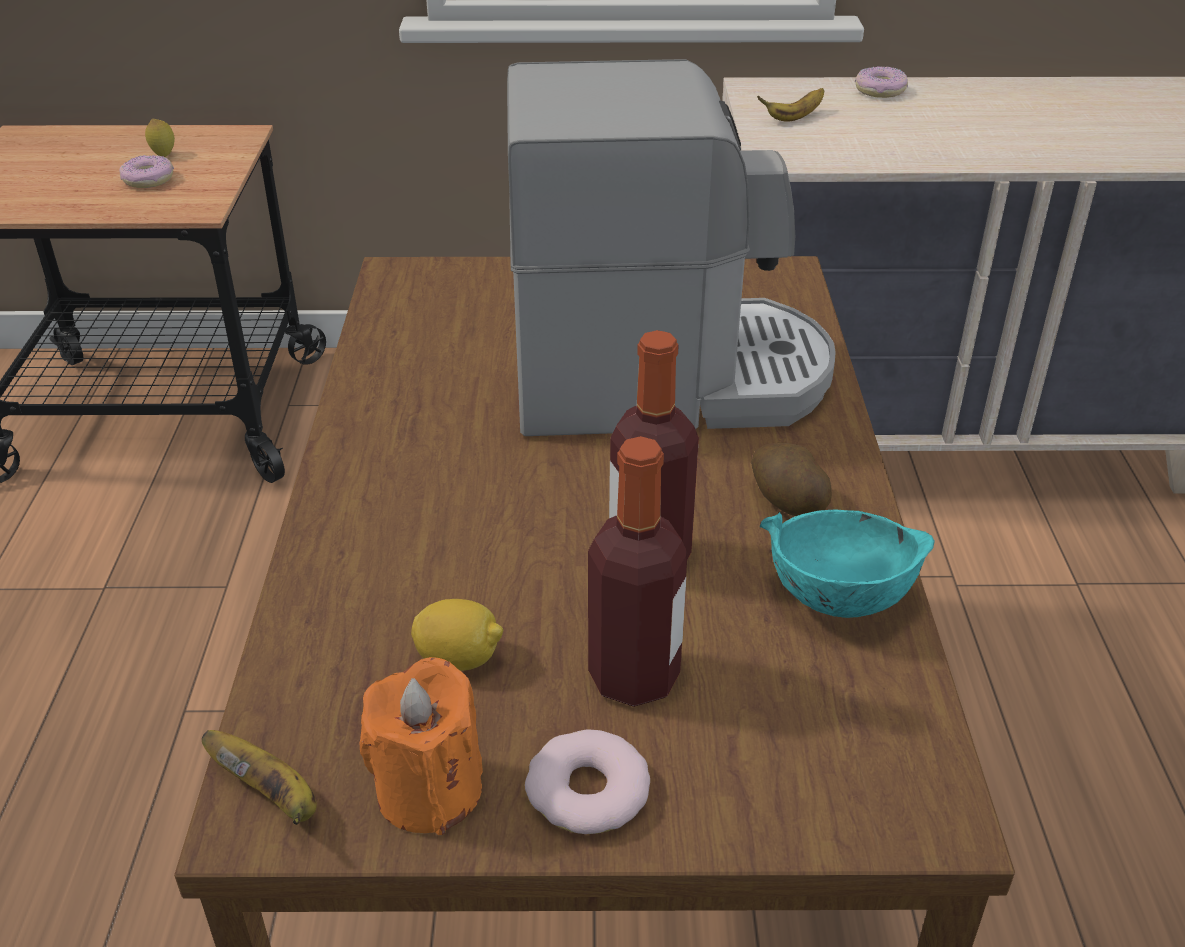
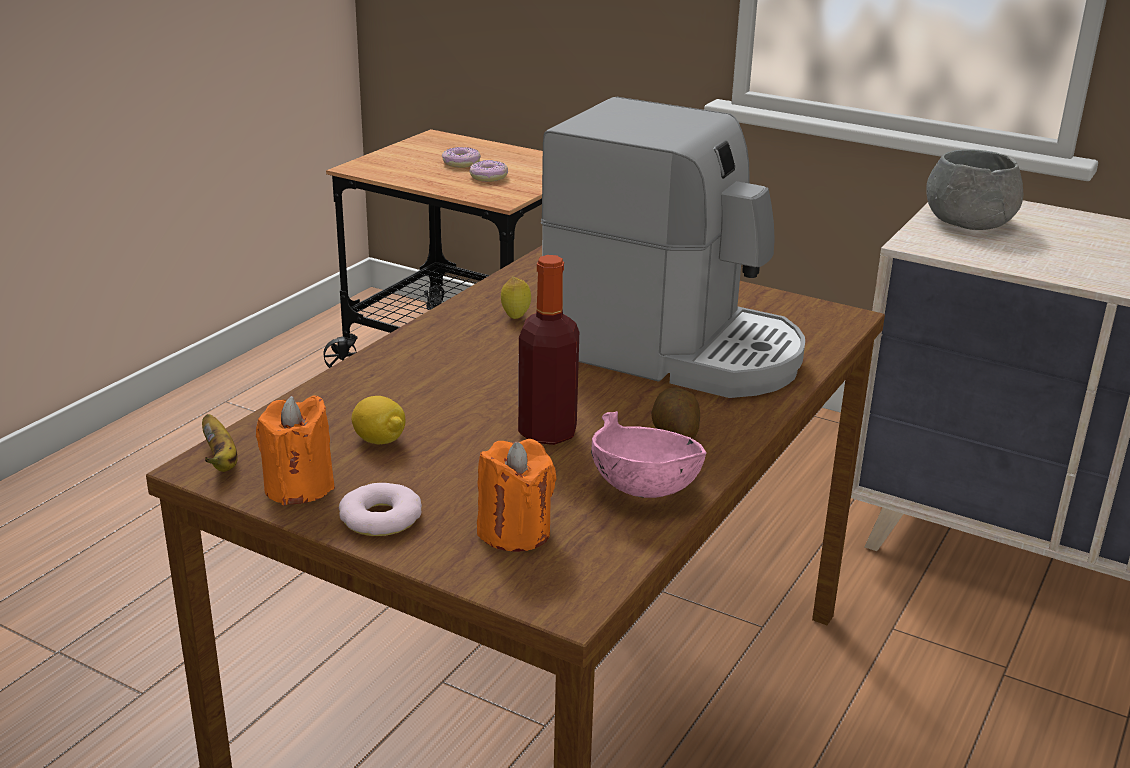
camera: 30 degrees right, 10 degrees down
lemon [145,119,175,157] -> lemon moved to [501,277,531,319]
bottle [588,436,688,707] -> none
banana [757,88,824,122] -> grey bowl [926,149,1023,230]
turquoise bowl [759,509,935,618] -> pink bowl [591,411,707,498]
donut [855,66,908,98] -> donut moved to [442,147,481,168]
none -> orange candle [477,439,557,552]

